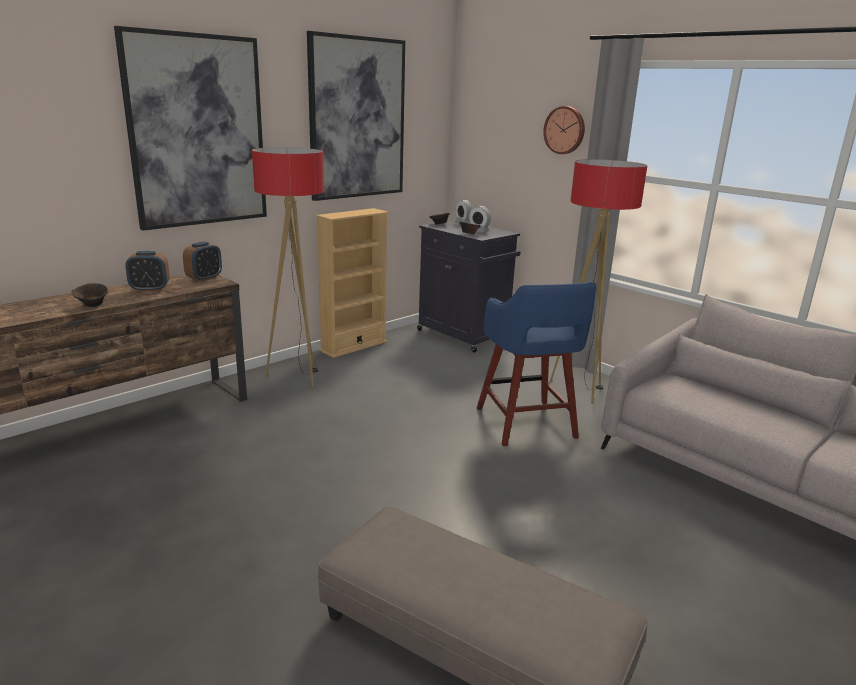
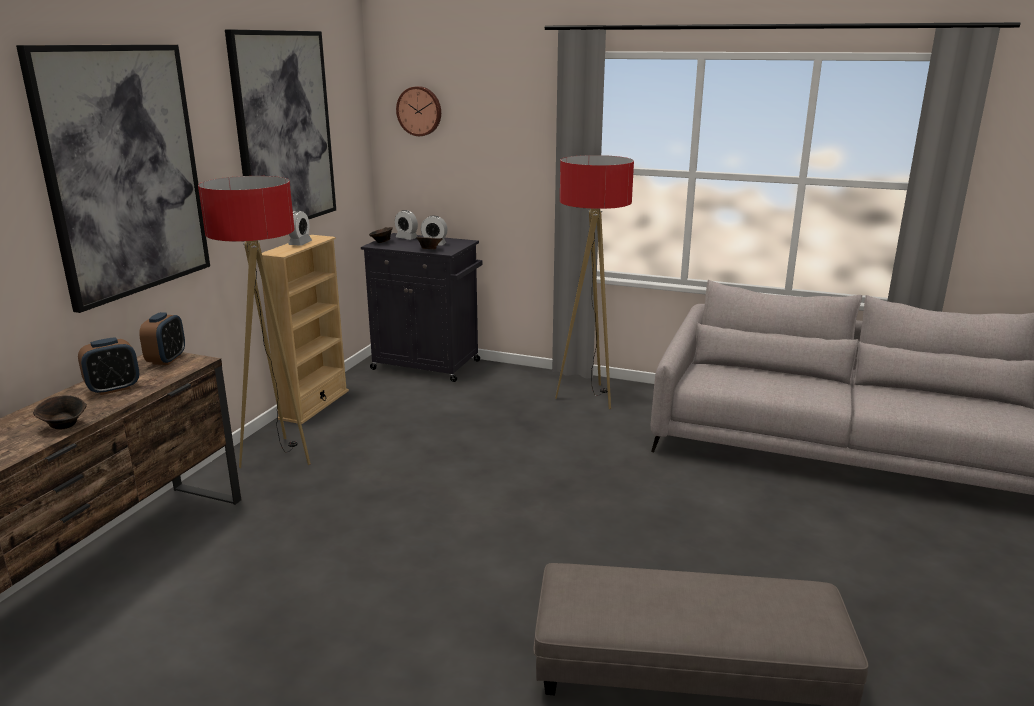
camera: 25 degrees left, 0 degrees up
blue stool [477,282,596,446] -> none
wall clock [543,106,585,154] -> wall clock moved to [396,86,441,136]
none -> alarm clock [288,211,312,246]

